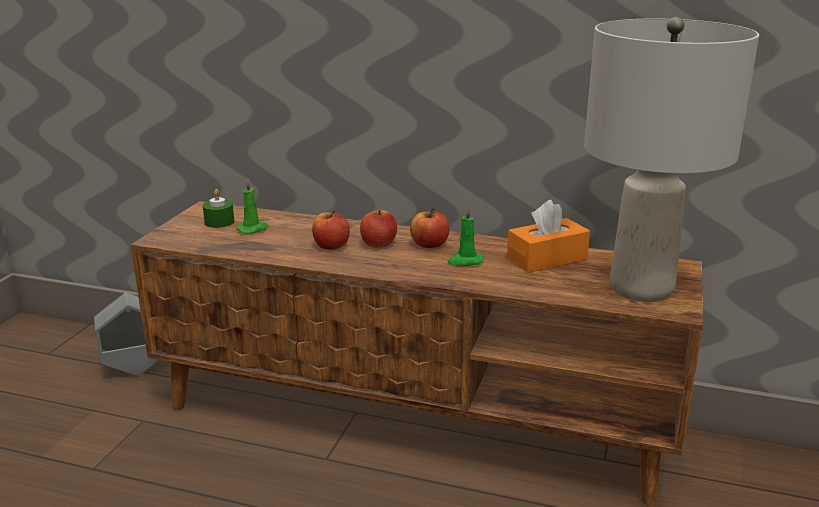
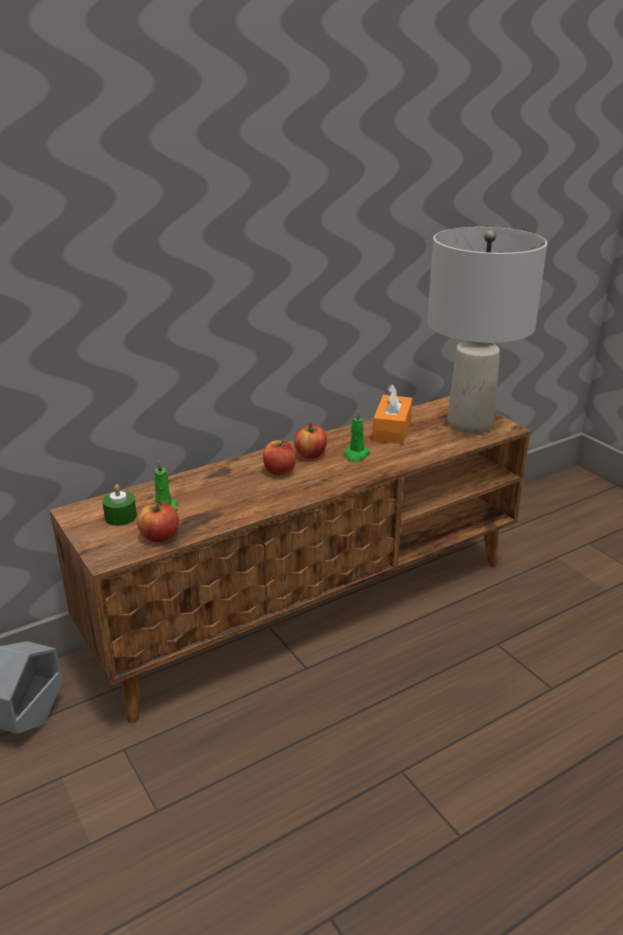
camera: 50 degrees left, 5 degrees up
apple [312,210,350,250] -> apple moved to [137,501,179,542]

